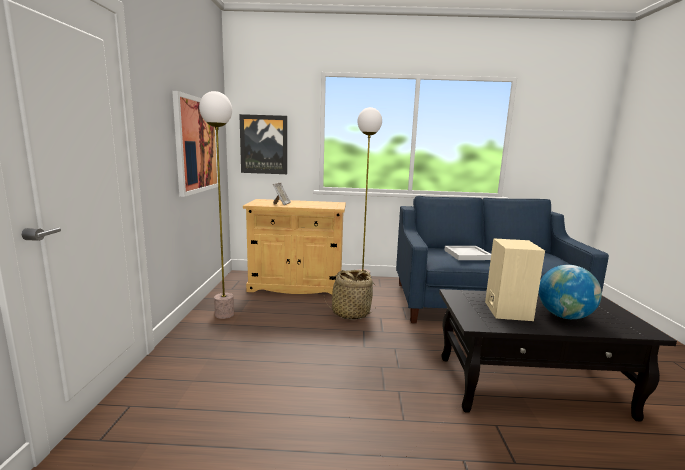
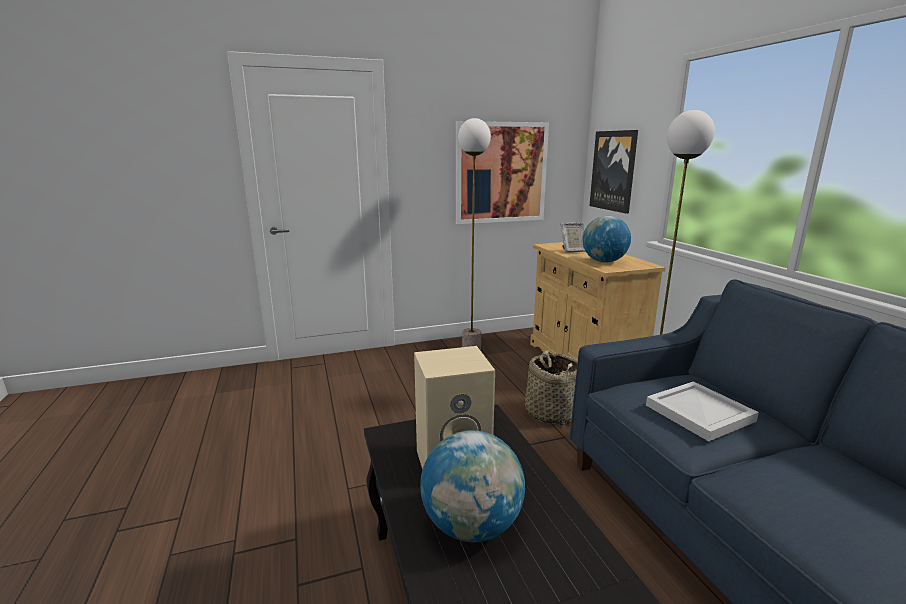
camera: 70 degrees right, 5 degrees up
none -> globe [582,216,631,263]

